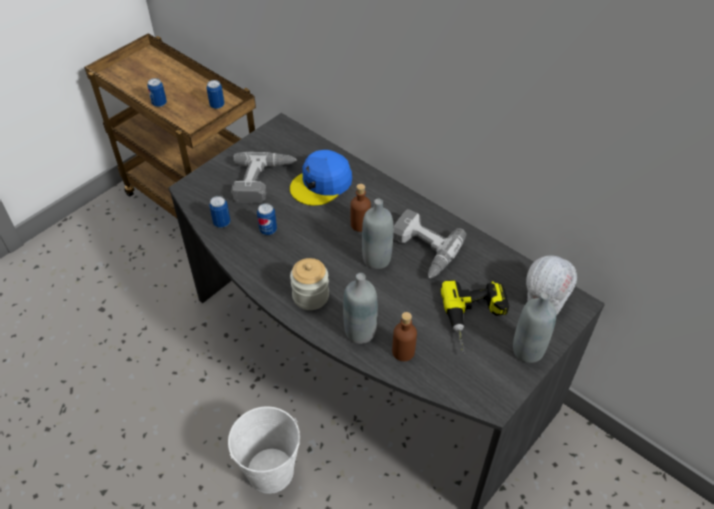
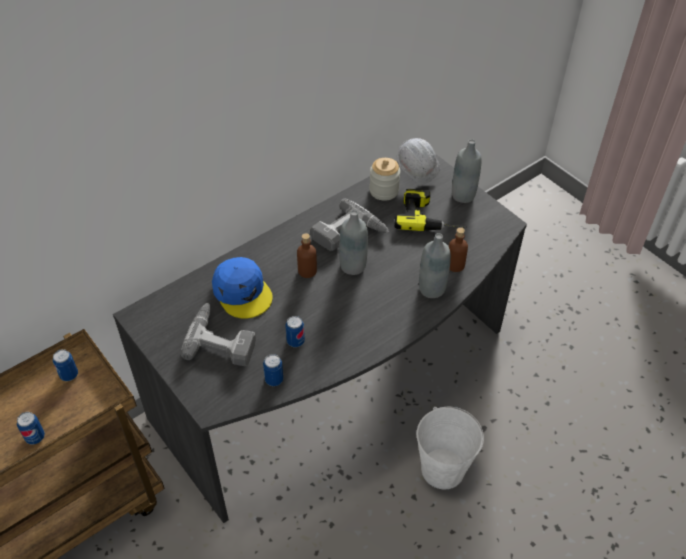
camera: 80 degrees left, 0 degrees up
jar [290,258,329,310] -> jar moved to [369,158,401,201]

